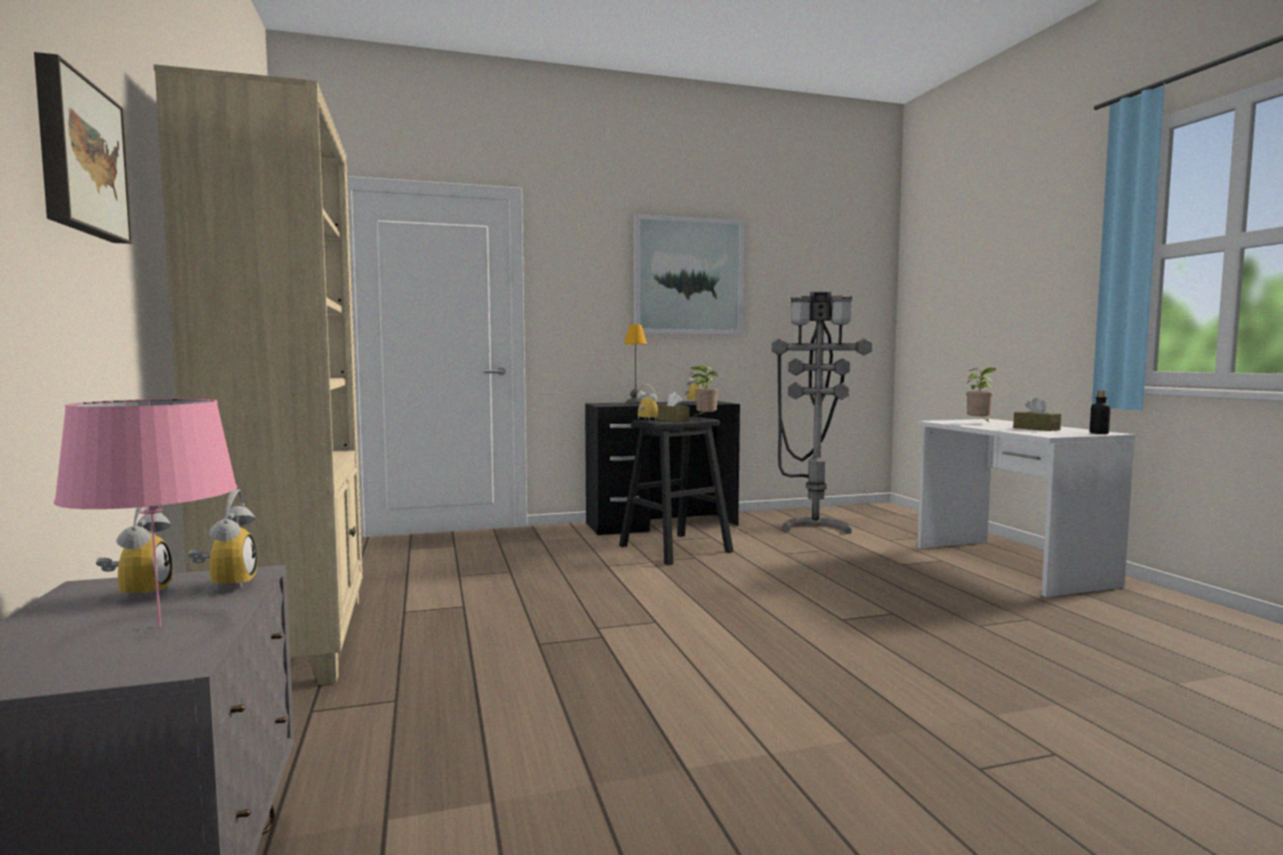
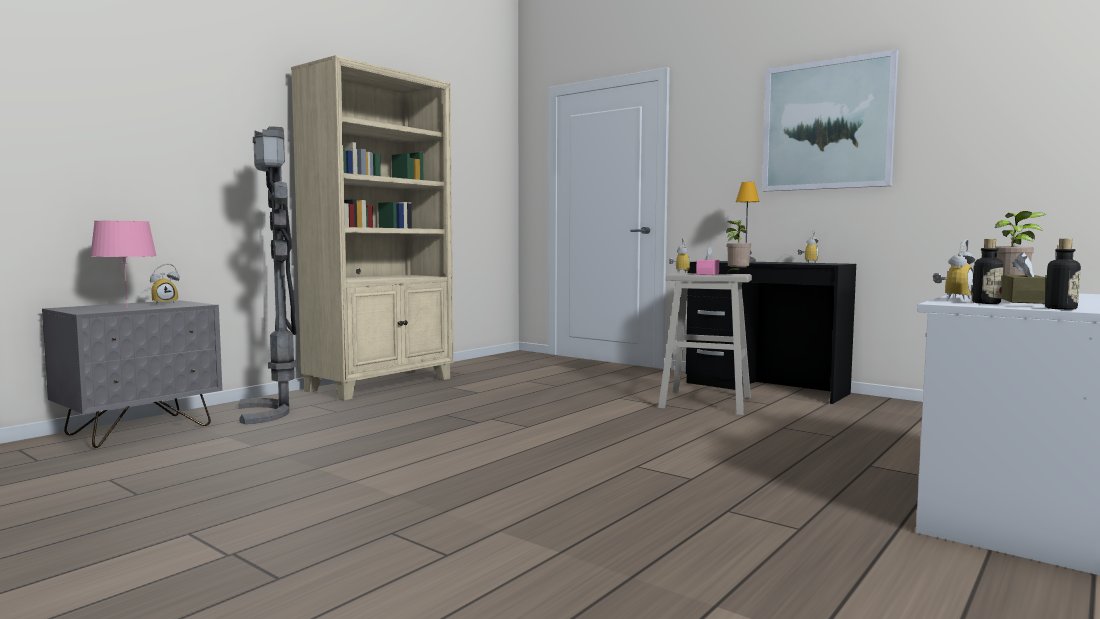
camera: 55 degrees right, 0 degrees up
picture [34,52,132,244] -> none
alarm clock [188,489,257,591] -> alarm clock moved to [933,239,975,300]
black stool [619,417,734,565] -> beige stool [658,273,752,416]
brown tissue box [657,392,690,422] -> pink tissue box [696,247,719,275]
grey floor lamp [772,291,872,534] -> grey floor lamp moved to [238,126,297,424]
none -> bottle [972,239,1003,304]

